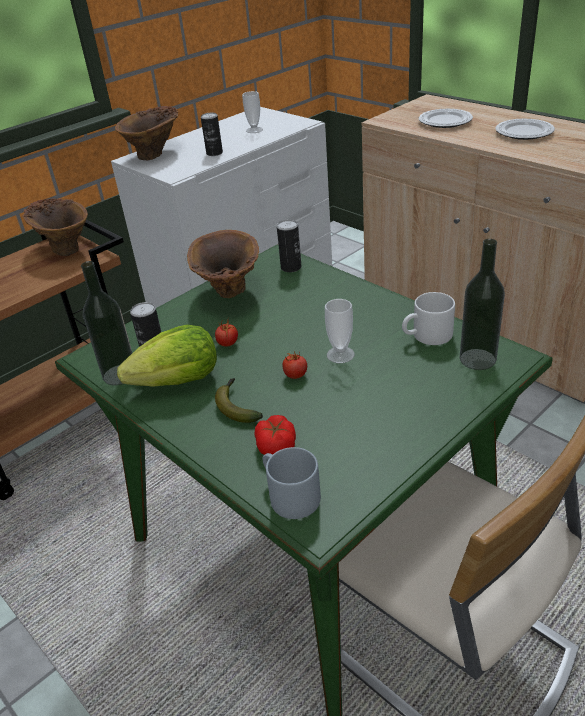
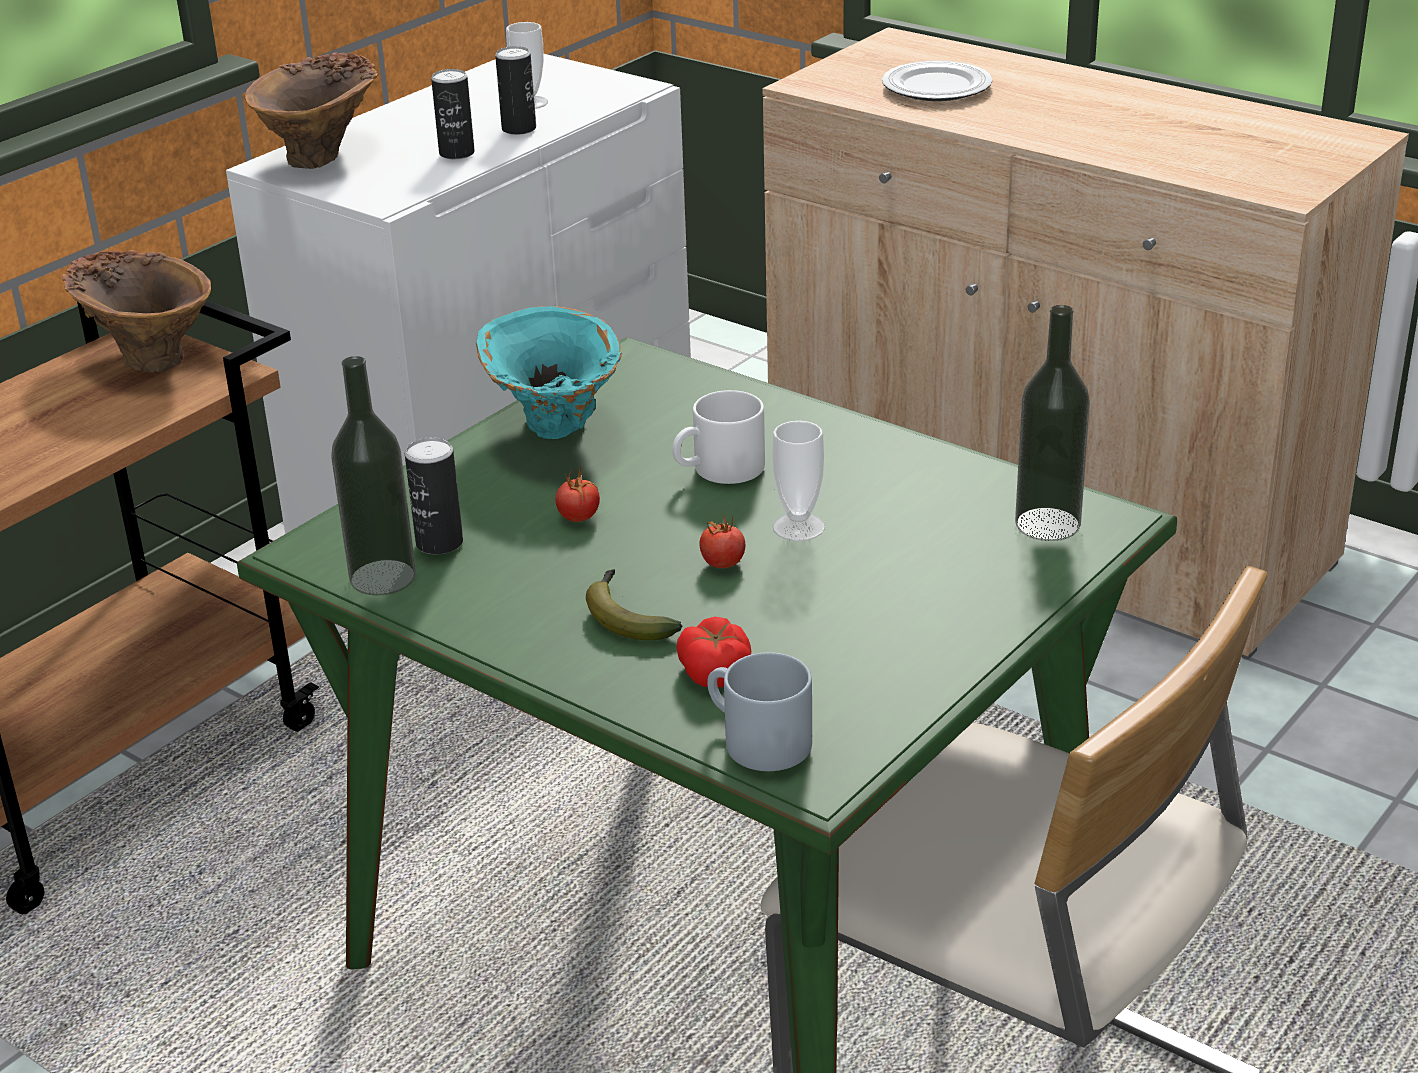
camera: 10 degrees left, 5 degrees down
lettuce [117,325,217,387] -> none
brown vase [187,230,259,298] -> turquoise vase [476,306,622,439]
can [277,220,302,272] -> can moved to [495,46,536,135]
white mug [402,292,455,345] -> white mug moved to [672,390,765,484]
plate [495,119,555,140] -> none

